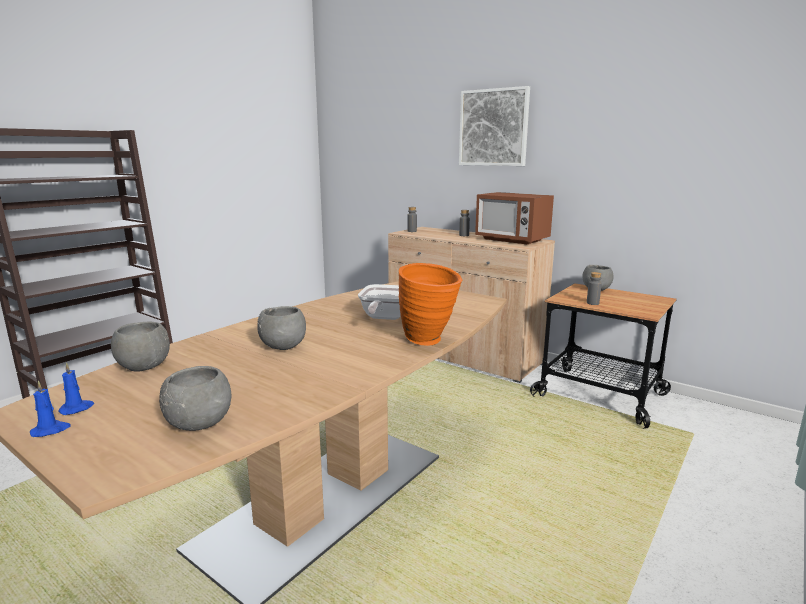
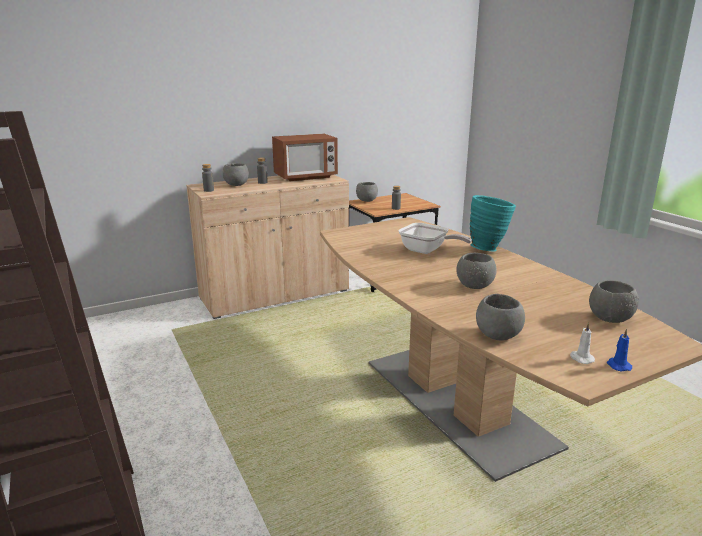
camera: 65 degrees left, 5 degrees up
blue candle [58,362,94,415] -> white candle [570,322,595,364]
orange vase [399,263,462,346] -> turquoise vase [470,195,516,252]
picture [459,86,530,166] -> none
none -> grey bowl [223,163,249,186]

